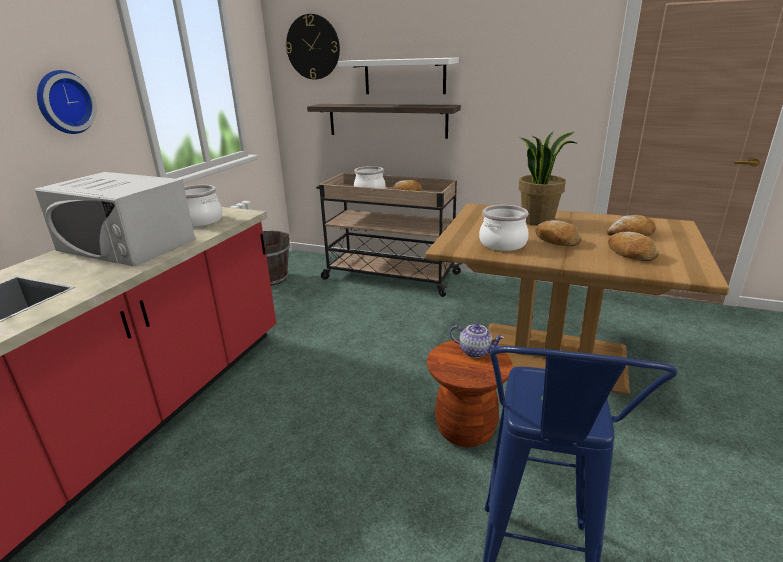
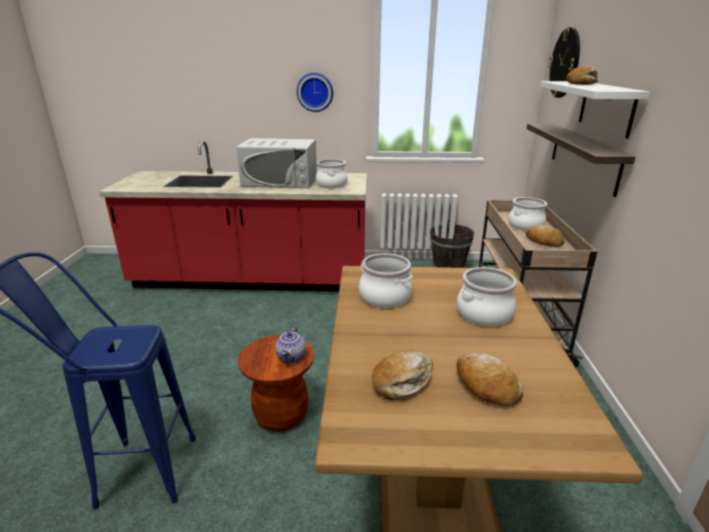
camera: 70 degrees right, 0 degrees up
white microwave [35,172,195,267] -> white microwave turned 90 degrees counterclockwise [236,138,317,188]
potted plant [519,132,576,226] -> cooking pot [457,267,517,326]
bread [535,220,581,246] -> bread moved to [566,66,600,85]

